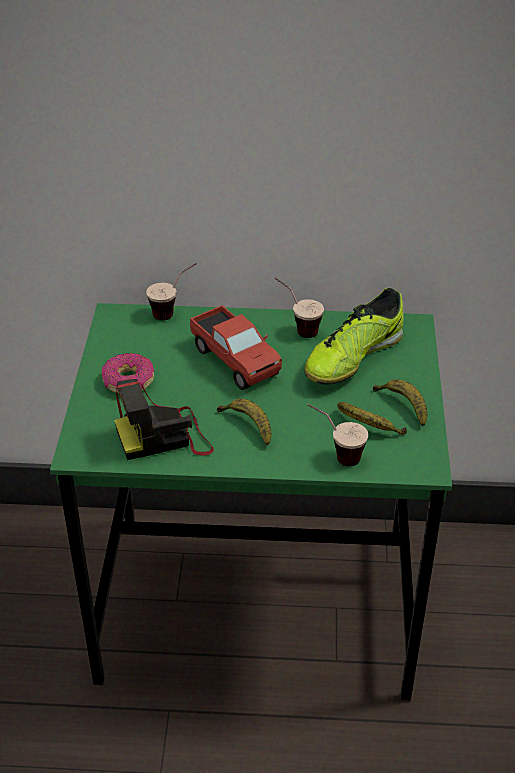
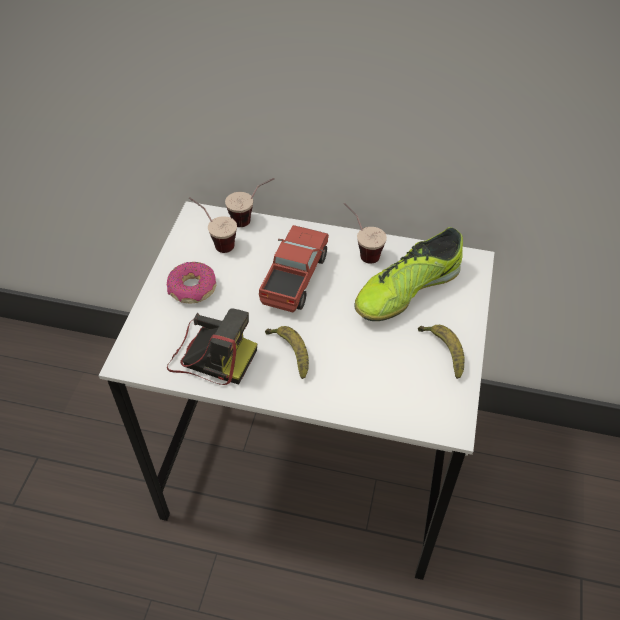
camera: 10 degrees right, 10 degrees up
green desk [50,303,452,700] -> white desk [99,201,494,580]
camera [114,379,214,460] -> camera turned 150 degrees counterclockwise [167,308,257,385]
toy truck [190,305,282,390] -> toy truck turned 135 degrees counterclockwise [259,225,329,313]
cup [307,404,368,466] -> cup moved to [189,197,237,253]
banana [337,402,407,435] -> none

